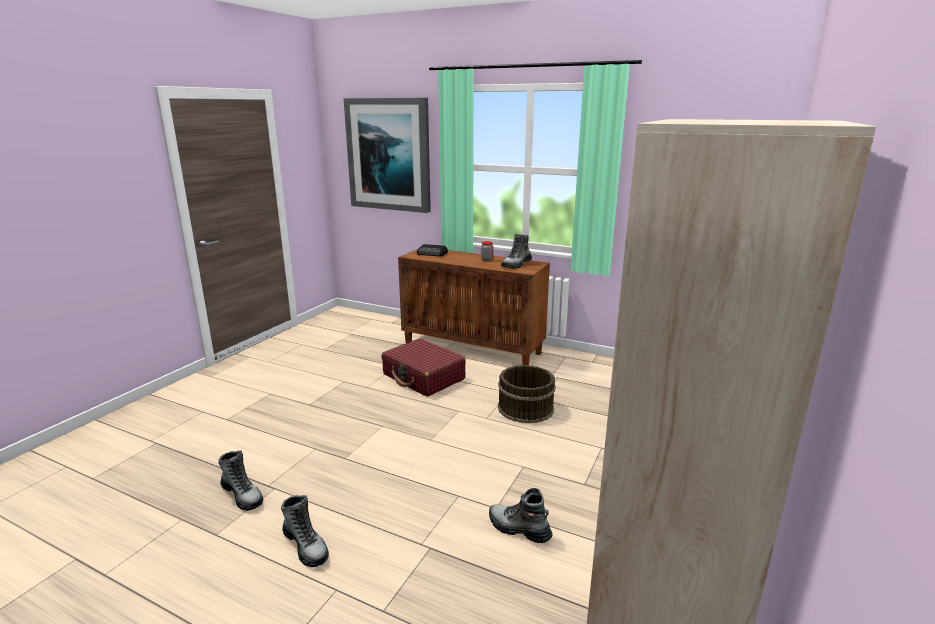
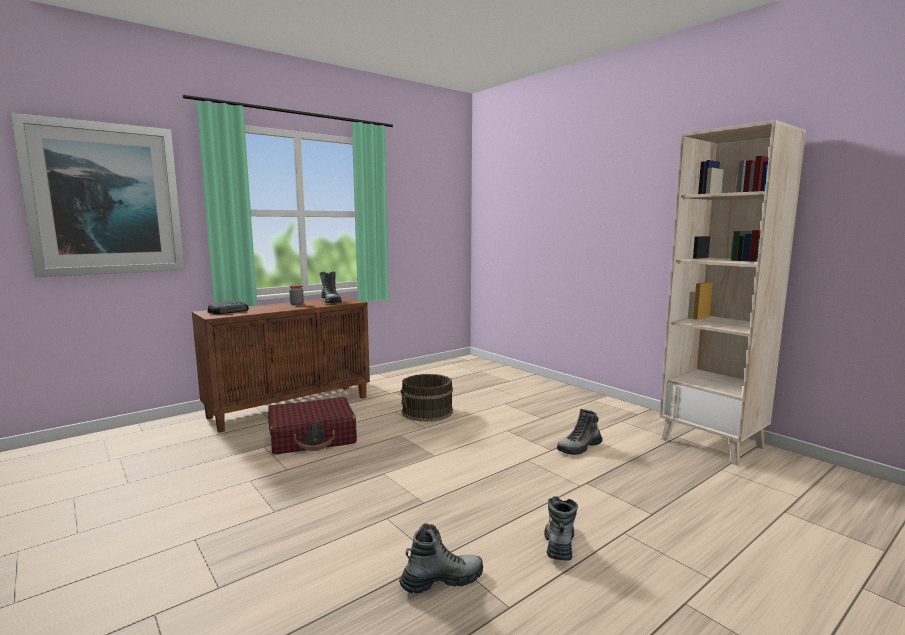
camera: 65 degrees left, 10 degrees down
boot [281,495,329,567] -> boot turned 60 degrees counterclockwise [544,496,578,561]

